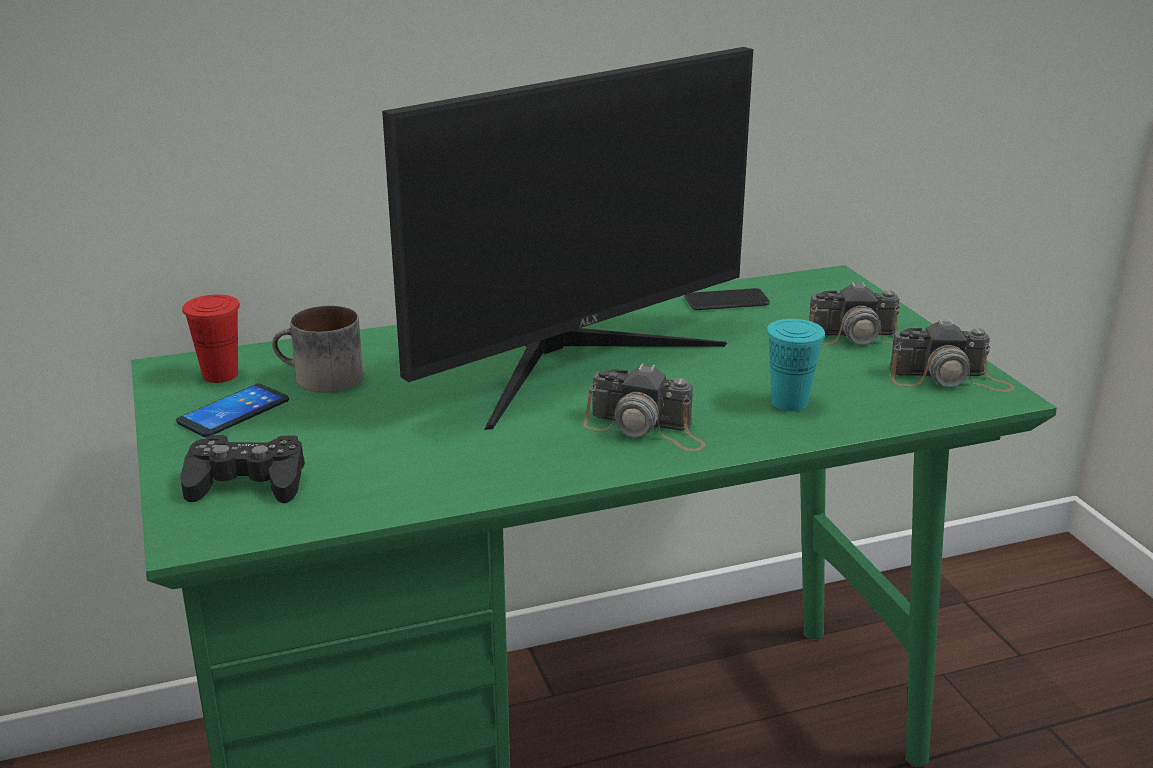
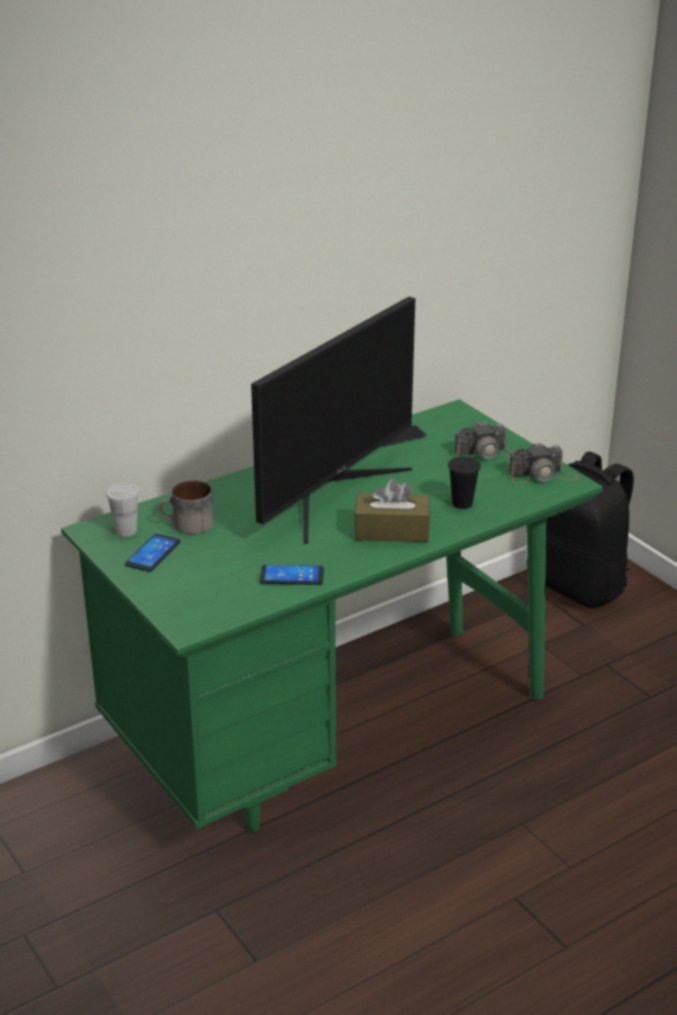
camera: 15 degrees left, 5 degrees up
black game controller [180,434,305,503] -> none
red cup [182,295,240,383] -> white cup [106,483,140,537]
camera [583,363,705,451] -> brown tissue box [354,478,430,542]
turquoise cup [766,319,825,411] -> black cup [448,457,481,509]
none -> phone [260,565,324,585]
none -> black backpack [527,452,634,608]

